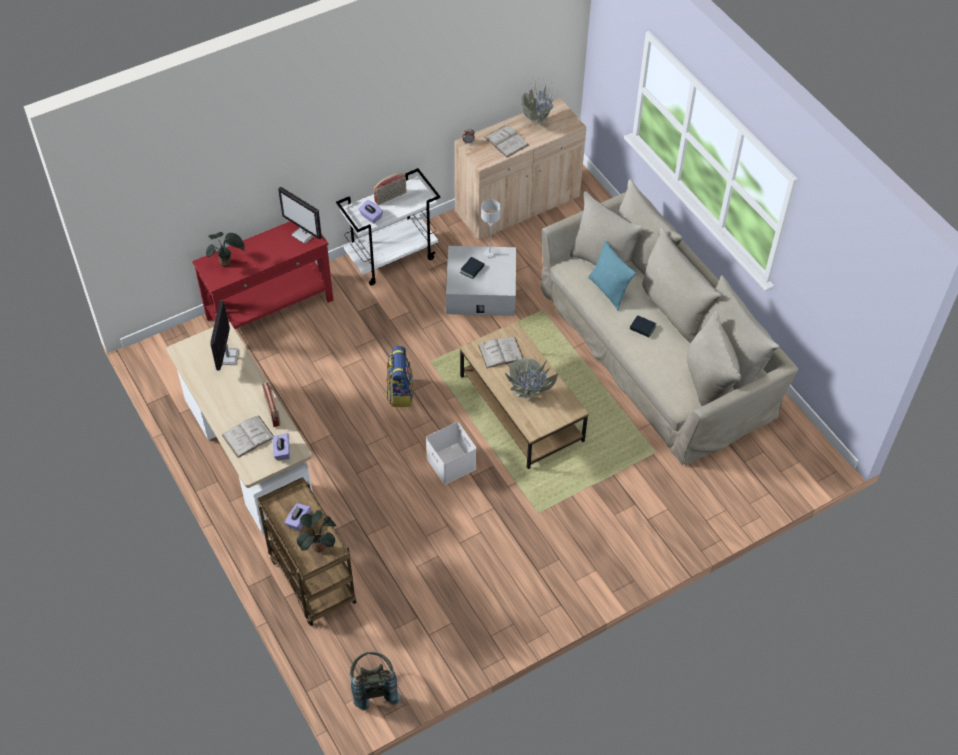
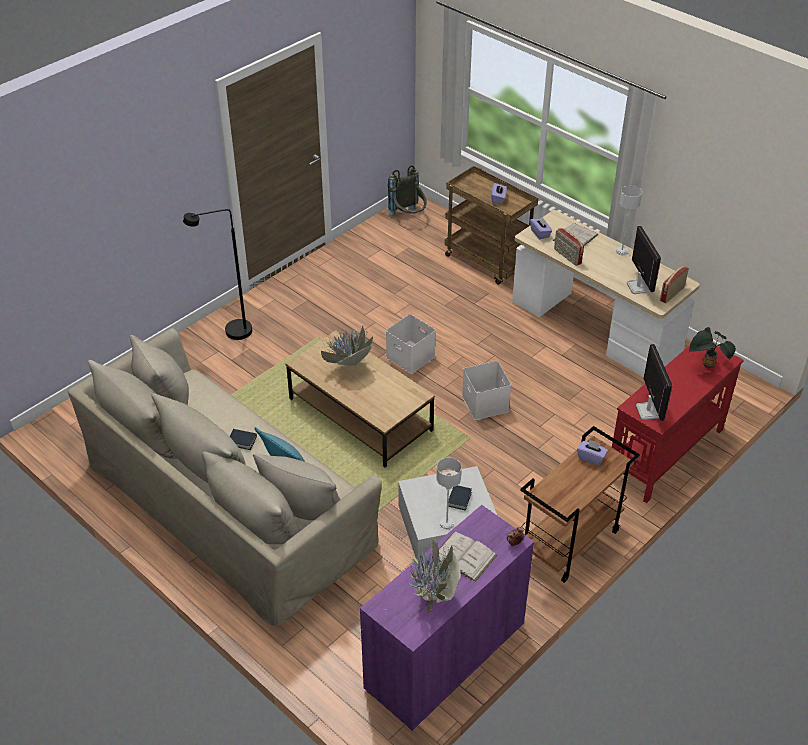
camera: 165 degrees right, 10 degrees down
monitor [278,187,322,243] -> monitor turned 60 degrees clockwise [636,344,672,421]
potted plant [297,510,336,552] -> none
white cart [336,168,441,286] -> brown cart [520,426,640,583]
radio [374,173,407,205] -> radio moved to [660,265,689,304]
backpack [386,346,413,407] -> white storage box [462,361,511,420]
beige cabinet [454,98,587,240] -> purple cabinet [360,505,534,731]
white book [478,337,523,368] -> none
none -> black floor lamp [183,209,252,340]
none -> grey table lamp [616,185,642,255]

